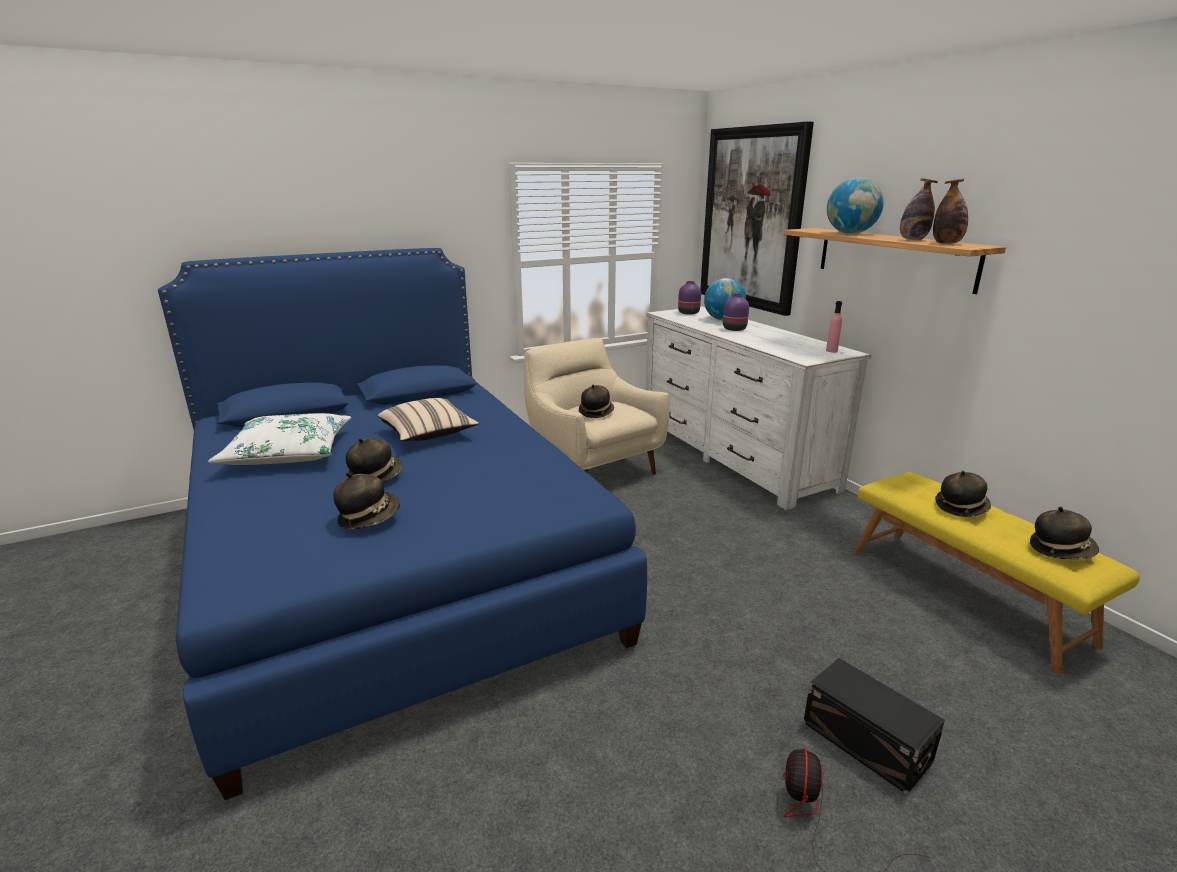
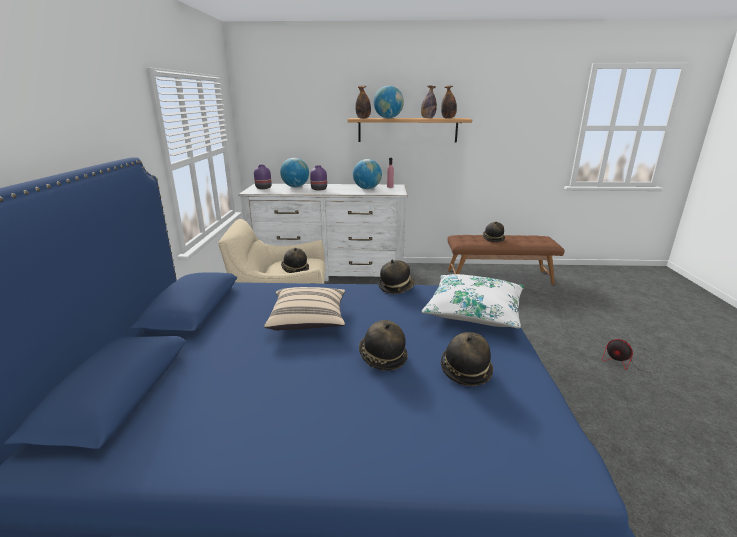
camera: 60 degrees left, 0 degrees up
white pillow [208,413,351,465] -> white pillow moved to [421,274,524,328]
picture [700,122,814,316] -> none
black storage box [803,658,945,794] -> none
yellow bench [854,472,1140,674] -> brown bench [448,235,565,285]
hat [1030,506,1099,560] -> hat moved to [378,260,415,294]
none -> globe [353,159,382,189]
none -> bottle [355,86,371,119]

